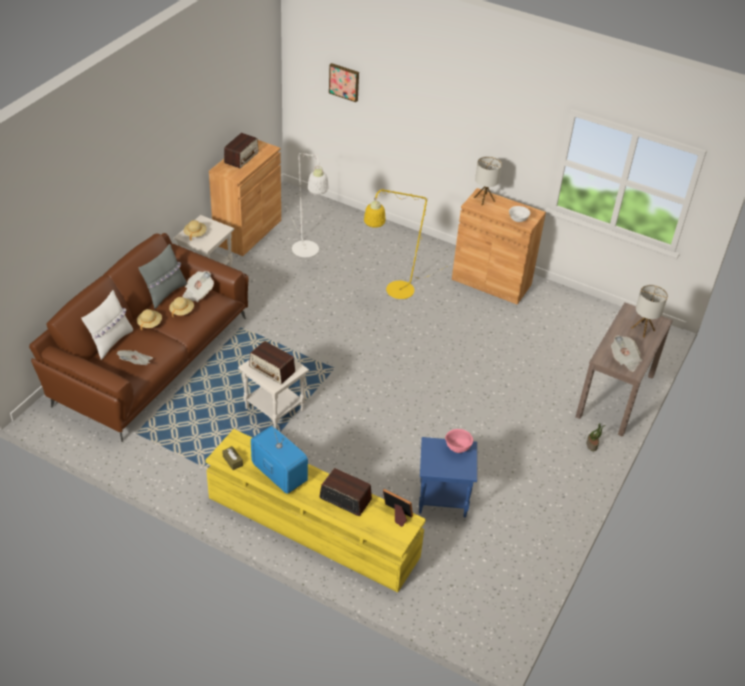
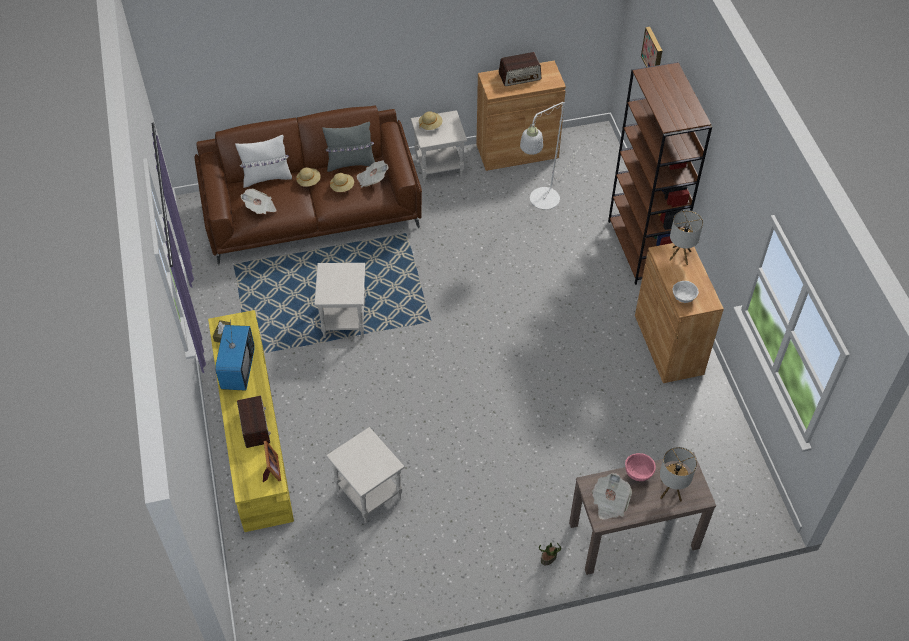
camera: 50 degrees right, 10 degrees up
radio [249,341,295,384] -> none
yellow floor lamp [364,189,453,299] -> none
blue side table [419,437,477,518] -> white side table [326,427,405,523]
pink bowl [445,429,473,453] -> pink bowl moved to [625,453,656,481]
none -> brown bookcase [608,62,712,285]

